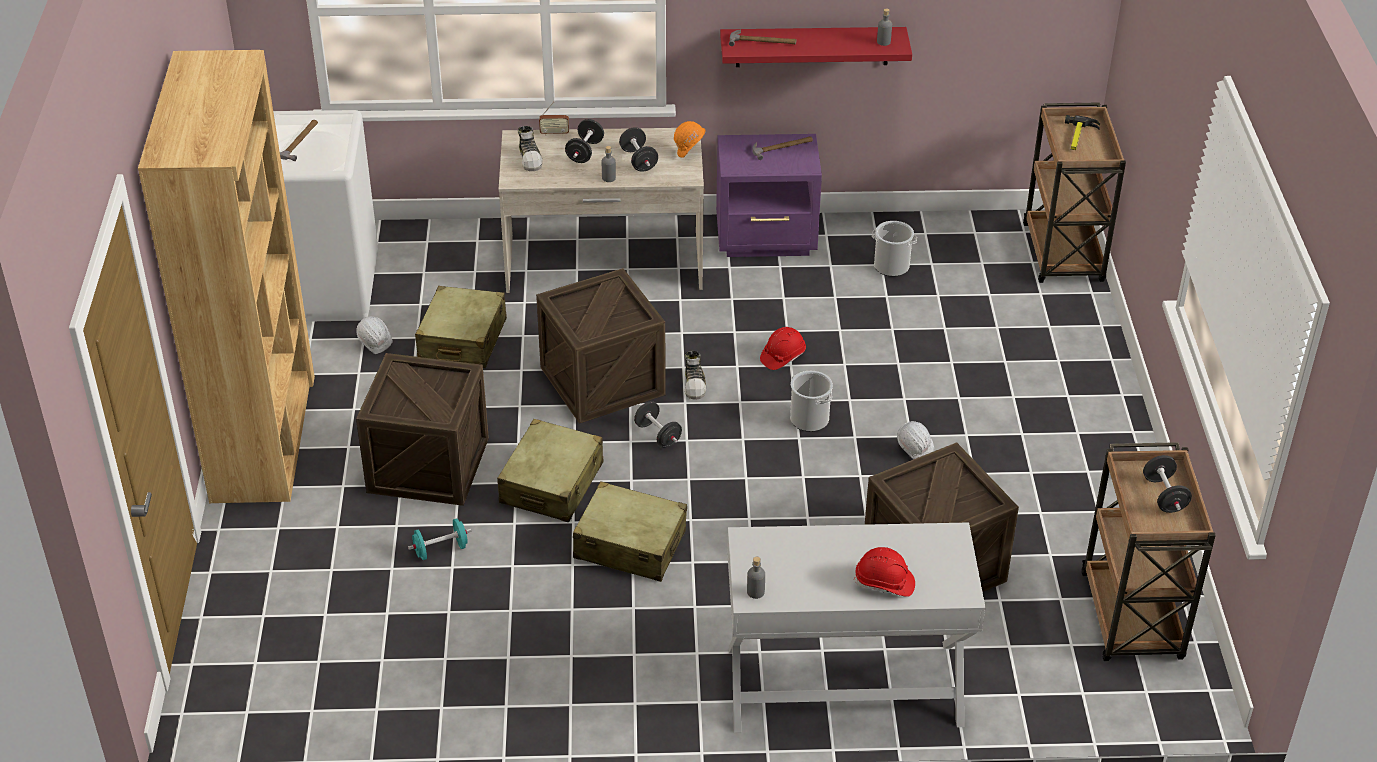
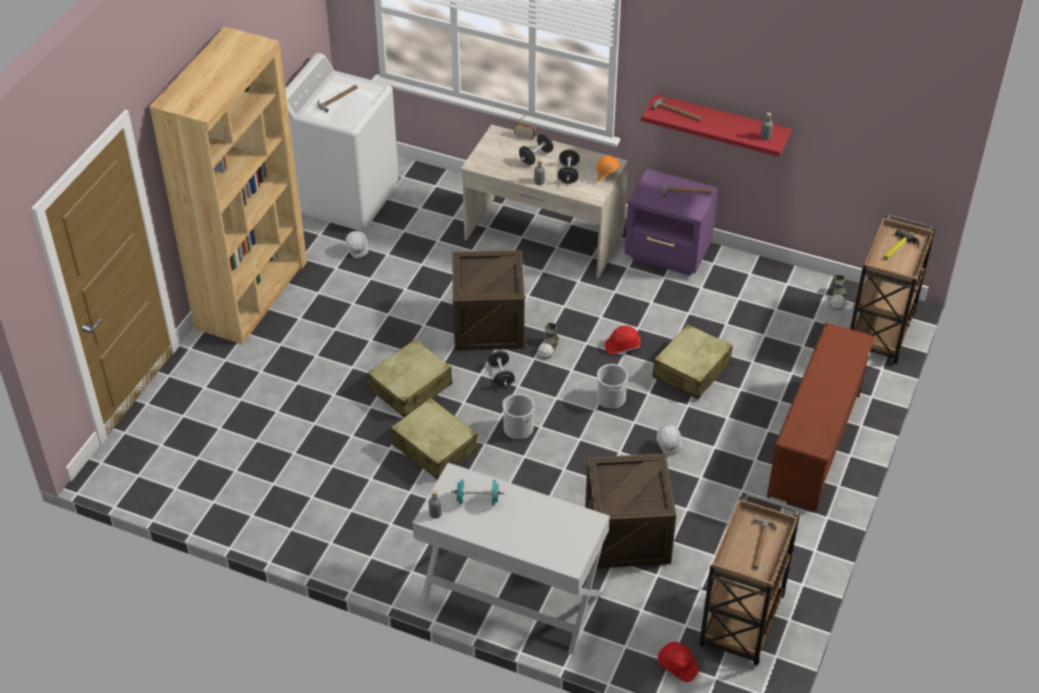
camera: 25 degrees right, 5 degrees up
crate [356,353,489,506] -> none
turquoise dumbbell [408,518,472,560] -> turquoise dumbbell moved to [451,479,504,505]
beige suitcase [415,286,507,368] -> beige suitcase moved to [652,324,733,399]
shoe [518,126,543,171] -> shoe moved to [830,274,846,310]
red hard hat [854,547,915,597] -> red hard hat moved to [658,642,699,682]
bucket [872,221,917,277] -> bucket moved to [502,394,535,440]
black dumbbell [1143,455,1192,513] -> hammer [752,517,777,569]
none -> brown shoe rack [767,322,875,511]

